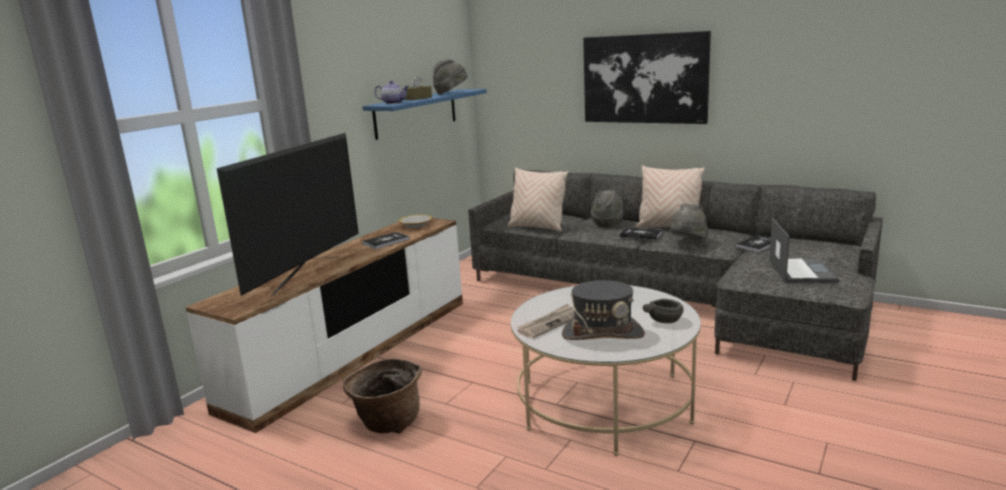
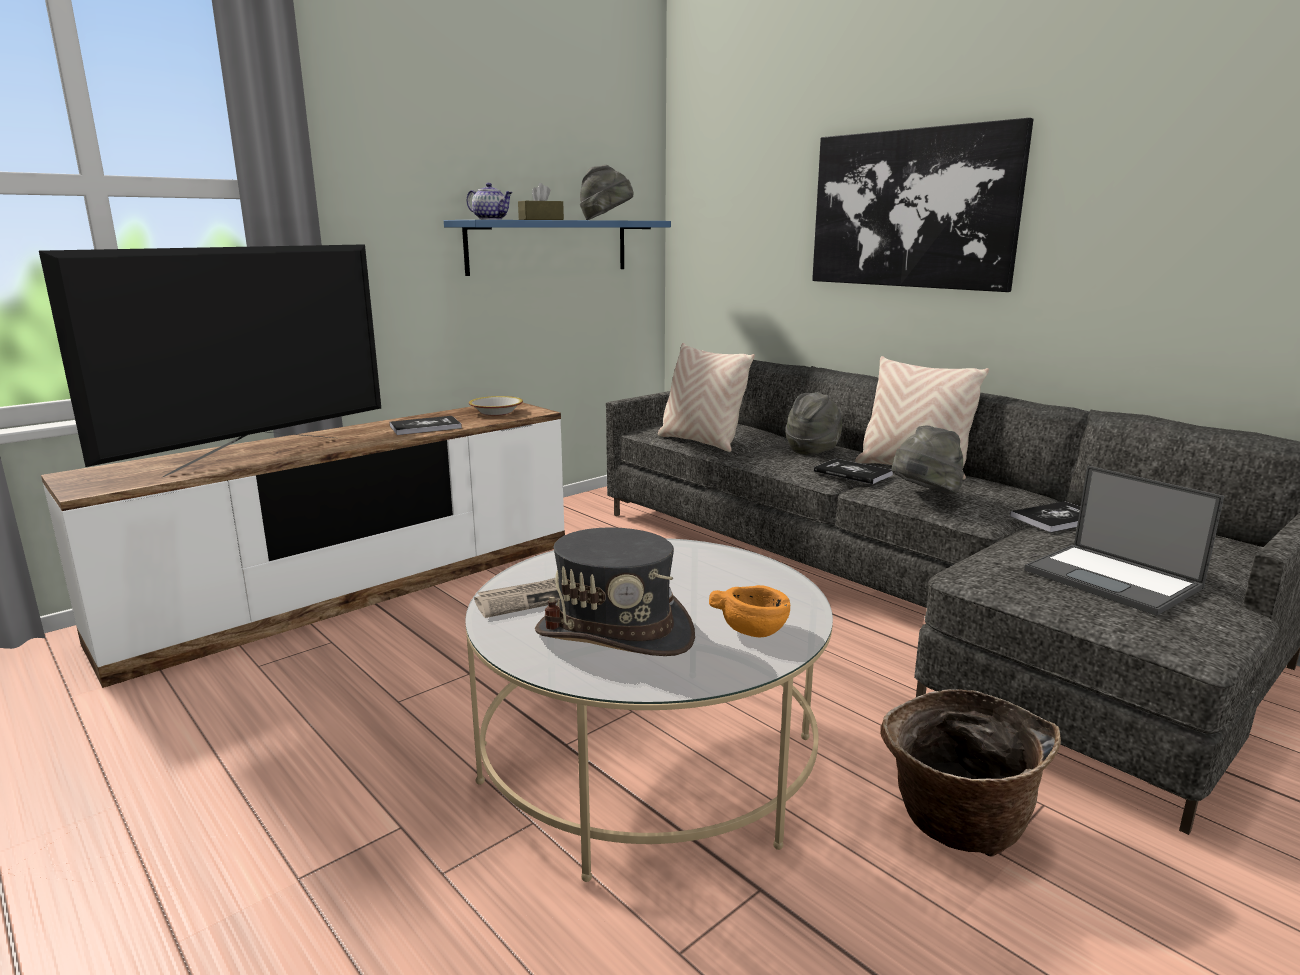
camera: 15 degrees right, 0 degrees up
basket [343,358,422,433] -> basket moved to [880,689,1061,856]
grey bowl [643,299,684,323] -> orange bowl [709,585,790,637]
laptop [769,218,839,283] -> laptop turned 120 degrees clockwise [1024,466,1224,616]

